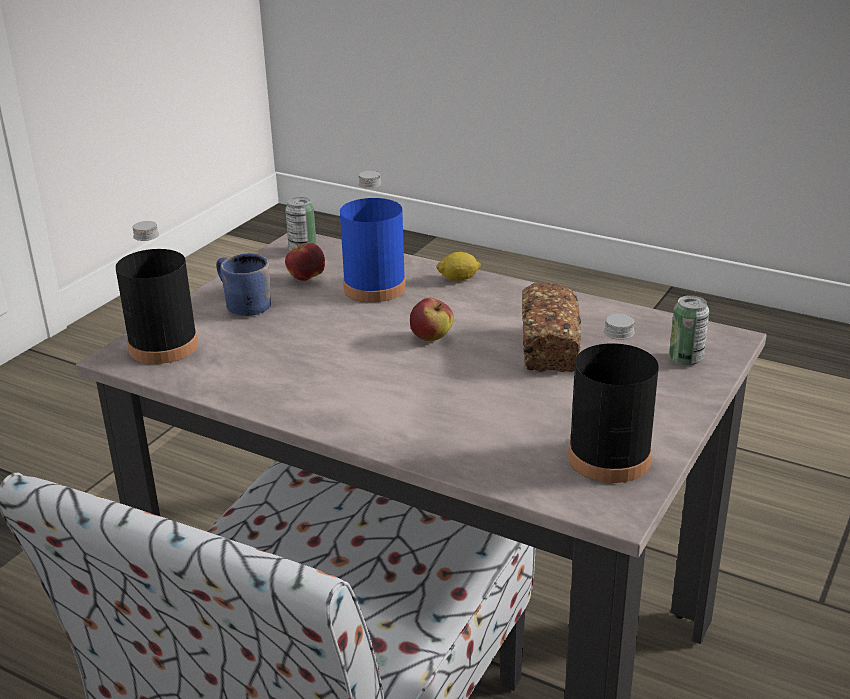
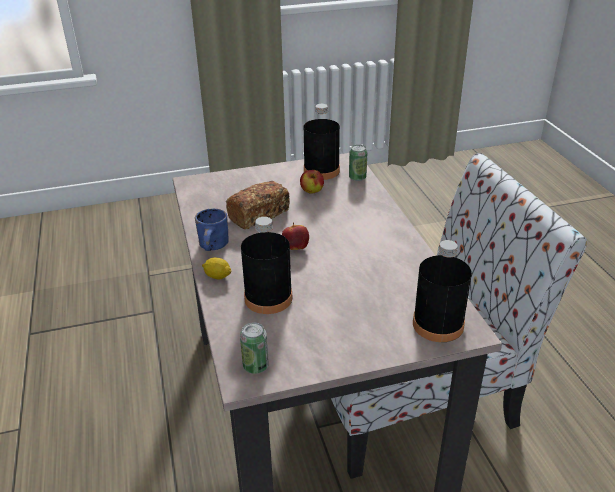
camera: 135 degrees left, 5 degrees up
blue mug [216,253,271,316] -> blue mug moved to [195,209,229,251]
apple [285,242,325,281] -> apple moved to [300,170,324,194]
blue bottle [340,171,406,302] -> black bottle [241,217,293,314]
can [669,295,709,365] -> can moved to [349,145,367,181]

